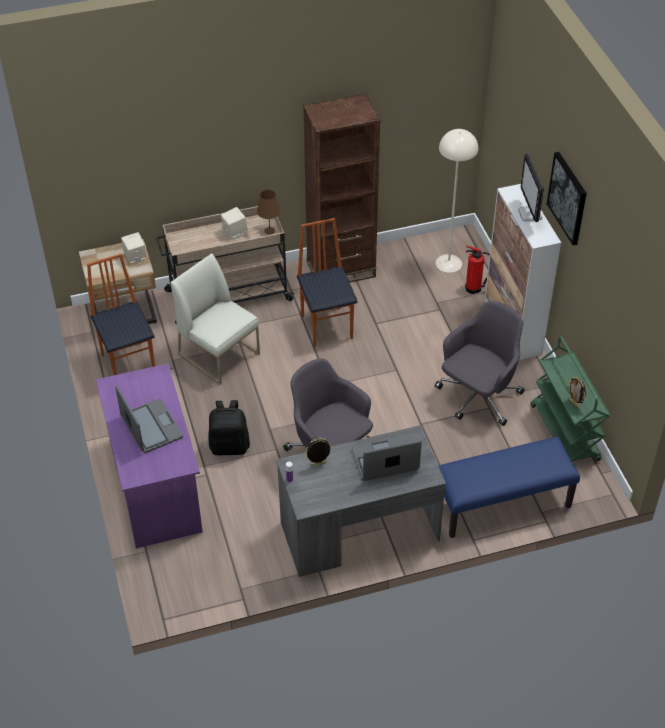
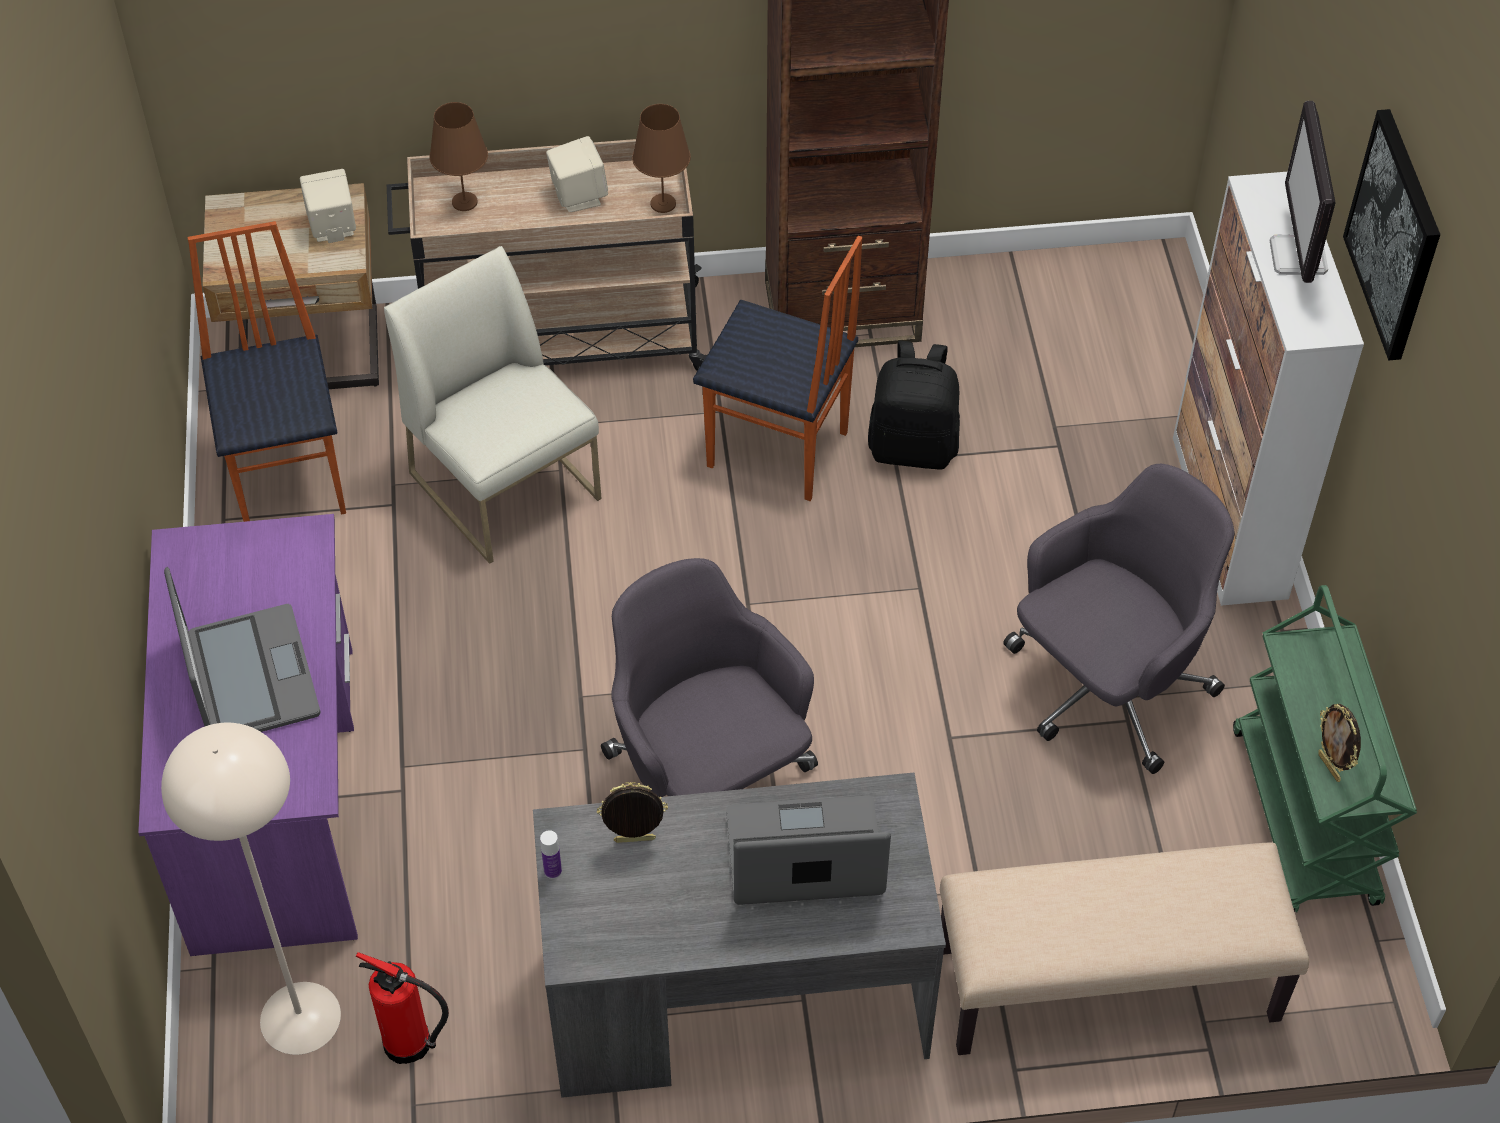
camera: 10 degrees right, 5 degrees up
black backpack [208,400,250,455] -> black backpack moved to [868,341,960,470]
chair [297,218,358,347] -> chair turned 120 degrees clockwise [693,236,862,501]
beige floor lamp [436,129,478,273] -> beige floor lamp moved to [161,723,341,1055]
blue bench [439,437,580,538] -> beige bench [940,842,1309,1055]
fire extinguisher [465,246,490,294] -> fire extinguisher moved to [356,952,449,1064]
none -> brown table lamp [429,102,488,211]

